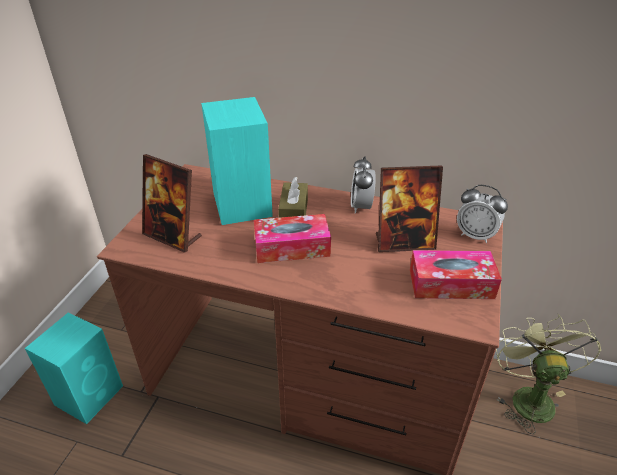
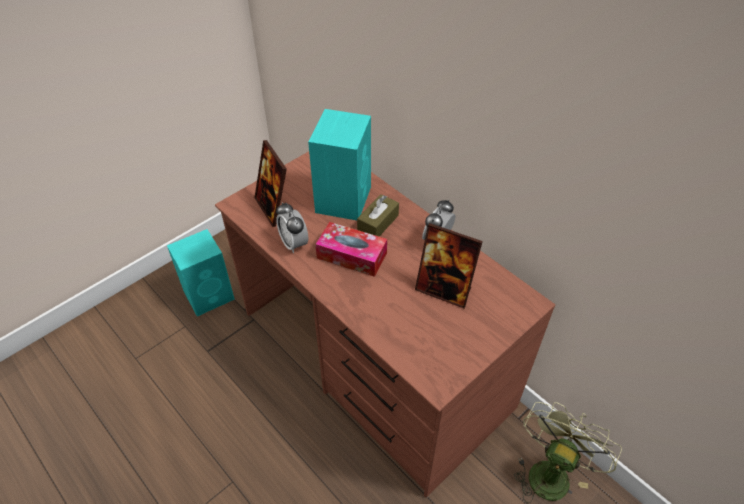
camera: 30 degrees right, 10 degrees up
tissue box [410,250,502,299] -> none
alarm clock [457,185,508,243] -> alarm clock moved to [276,202,308,253]

